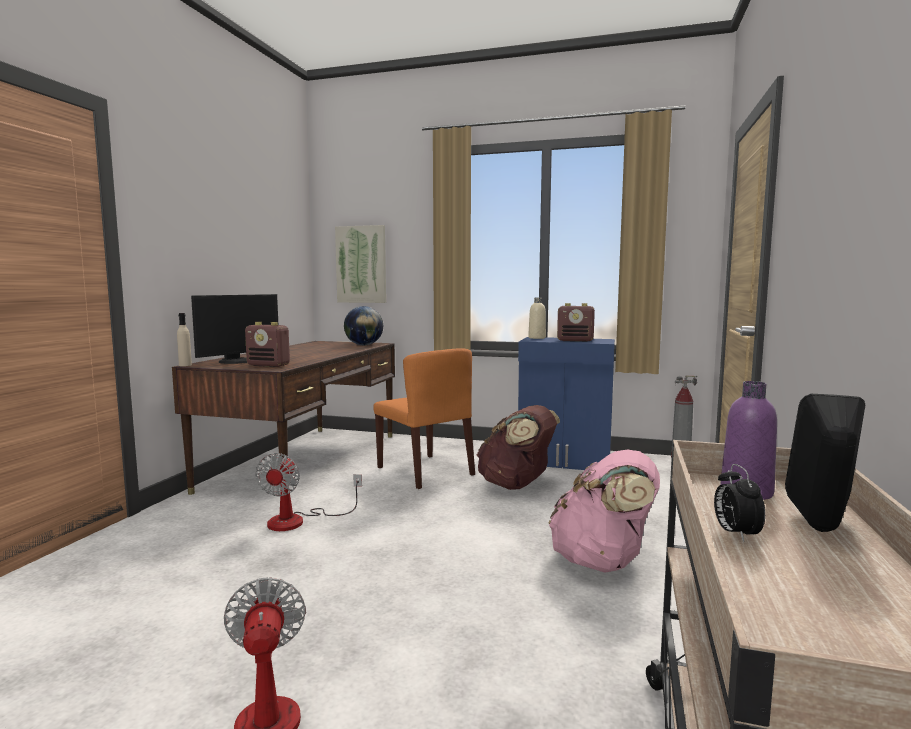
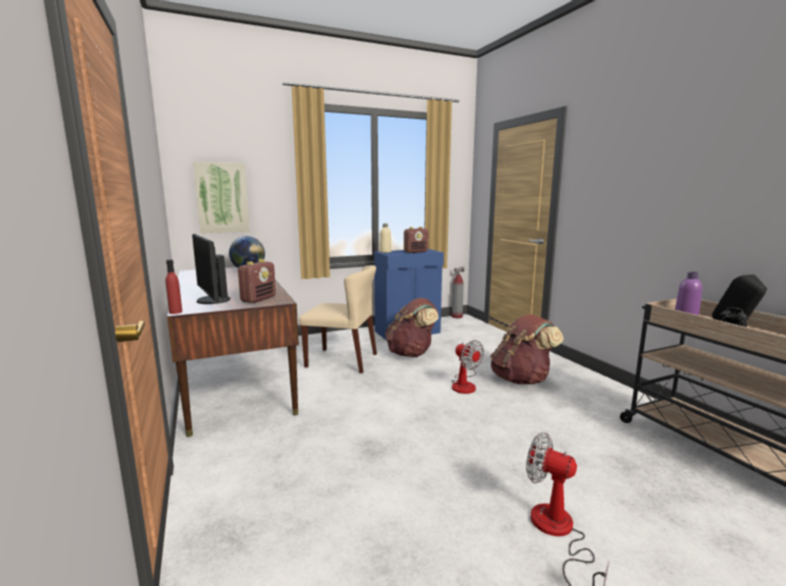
camera: 40 degrees left, 5 degrees up
beige bottle [177,313,192,366] -> red bottle [166,260,182,314]
monitor [191,294,278,364] -> monitor turned 150 degrees clockwise [192,234,230,304]
radio [245,322,290,367] -> radio turned 45 degrees counterclockwise [238,259,276,303]
fan [255,453,362,531] -> fan moved to [451,340,484,394]
orange chair [373,348,475,489] -> beige chair [299,265,377,373]
pink backpack [548,449,660,573] -> brown backpack [490,314,564,384]

